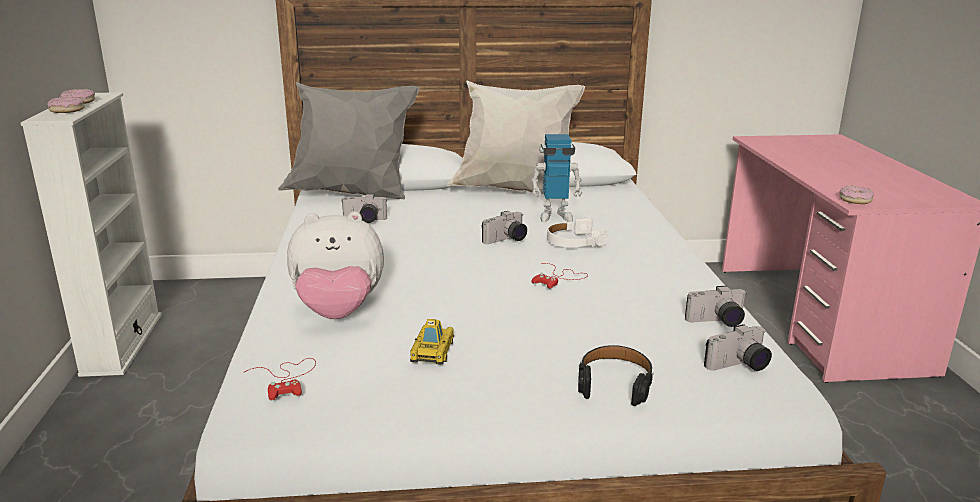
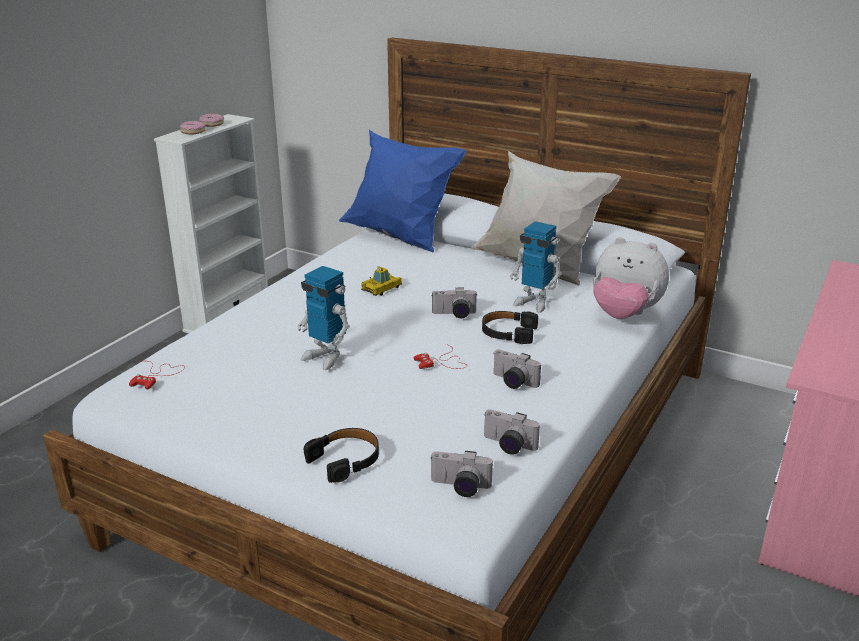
camera: 35 degrees right, 5 degrees up
grey pillow [278,82,420,199] -> blue pillow [339,130,466,252]
plush toy [287,211,384,319] -> plush toy moved to [593,237,669,319]
camera [342,194,387,223] -> camera moved to [493,350,541,389]
toy car [410,319,454,365] -> toy car moved to [361,266,402,296]
white headphones [547,218,607,247] -> black headphones [482,311,538,344]
donut [839,186,874,204] -> none
none -> toy robot [298,266,350,370]

